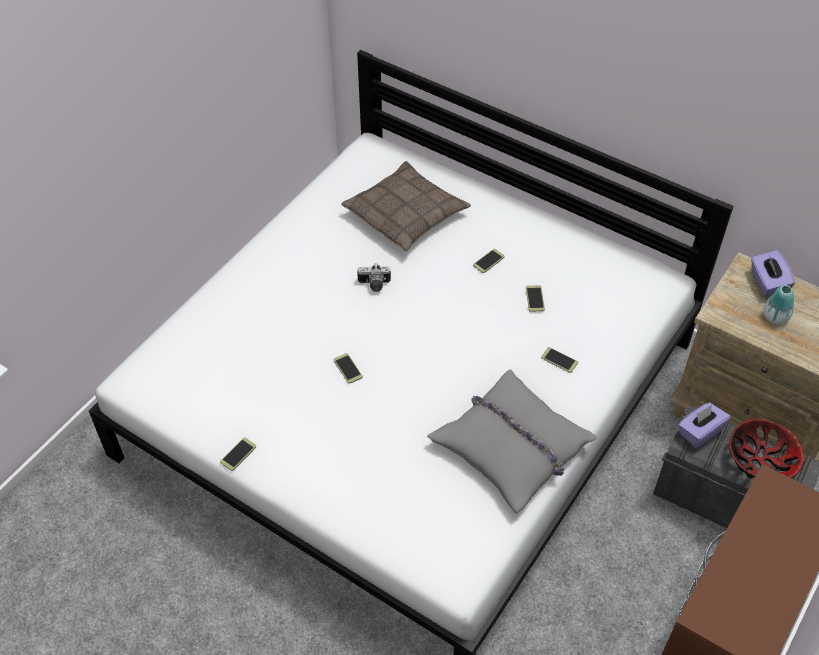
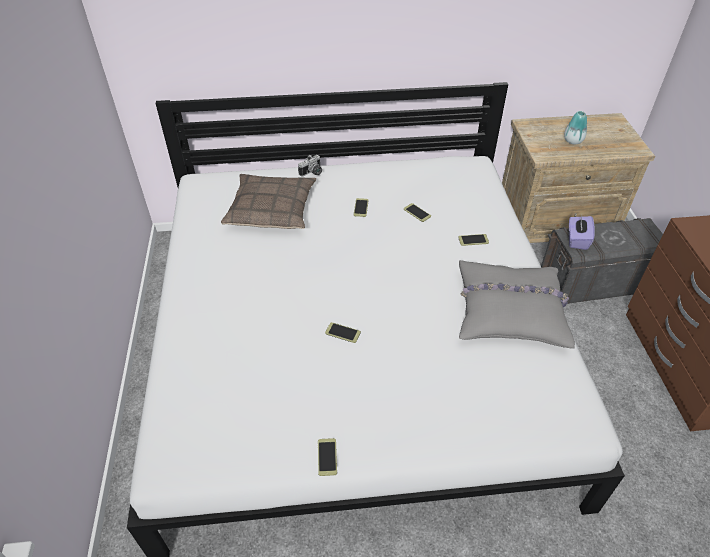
camera: 40 degrees left, 5 degrees down
camera [357,263,391,292] -> camera moved to [298,155,322,176]
bowl [729,419,805,478] -> none
purple tissue box [751,250,795,298] -> none

